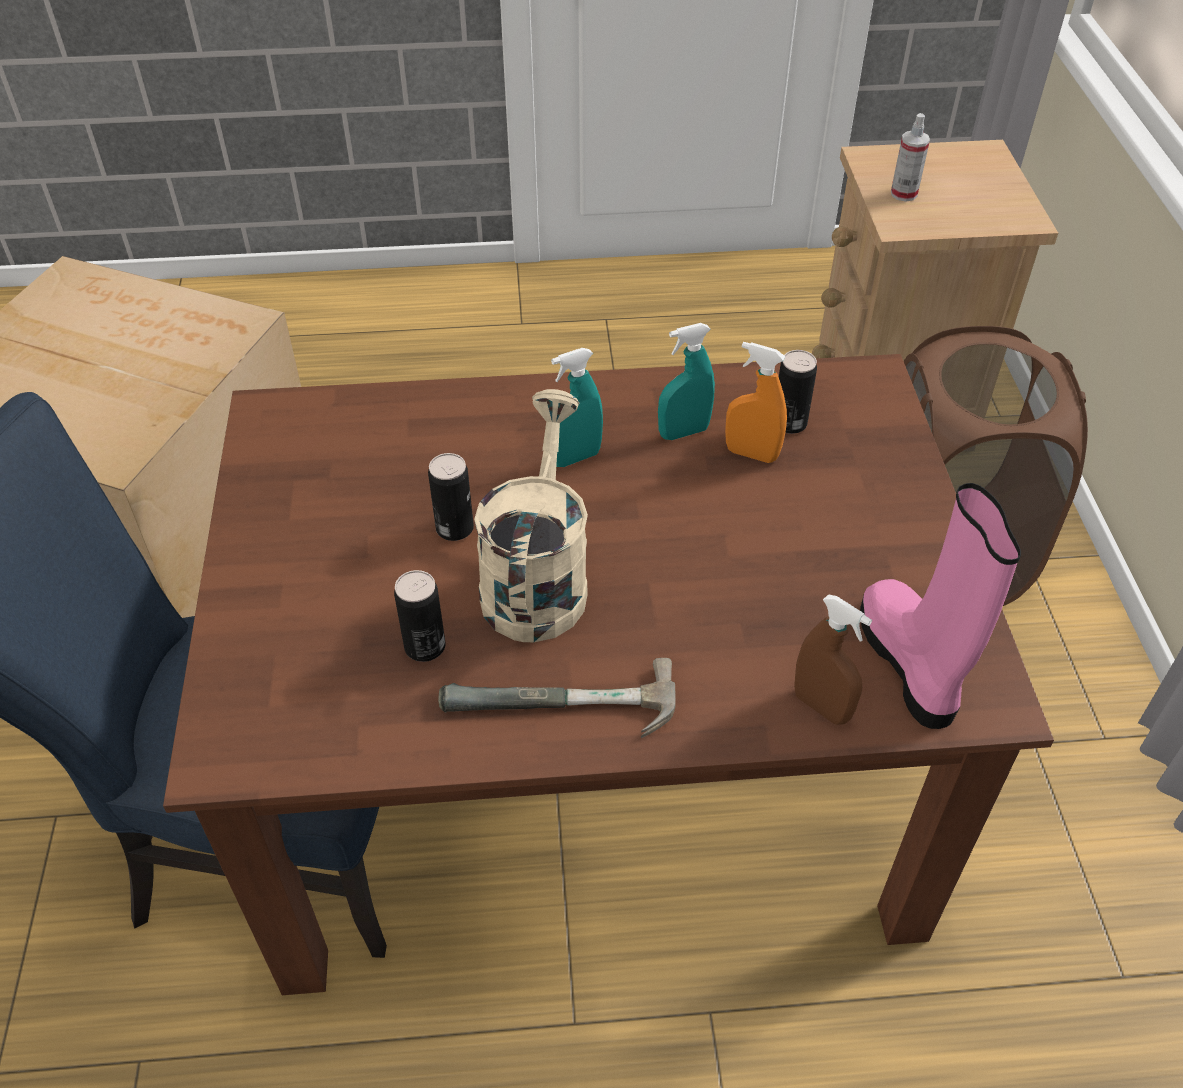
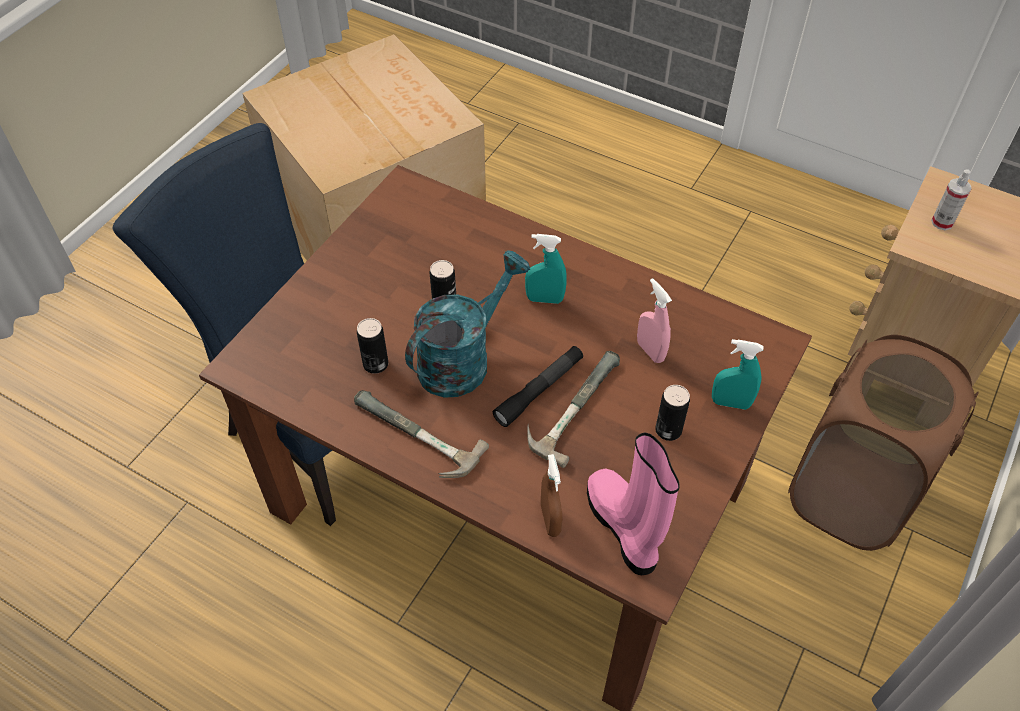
camera: 35 degrees right, 5 degrees up
beige watering can [474,389,588,642] -> turquoise watering can [405,250,530,398]
turquoise spray bottle [658,323,715,440] -> turquoise spray bottle moved to [712,339,764,410]
orange spray bottle [725,342,787,463] -> pink spray bottle [637,278,672,363]
can [779,350,817,434] -> can moved to [655,385,690,441]
pink boot [860,483,1021,729] -> pink boot turned 45 degrees counterclockwise [587,432,680,575]
none -> black flashlight [493,346,583,427]
none -> hammer [527,351,620,468]

